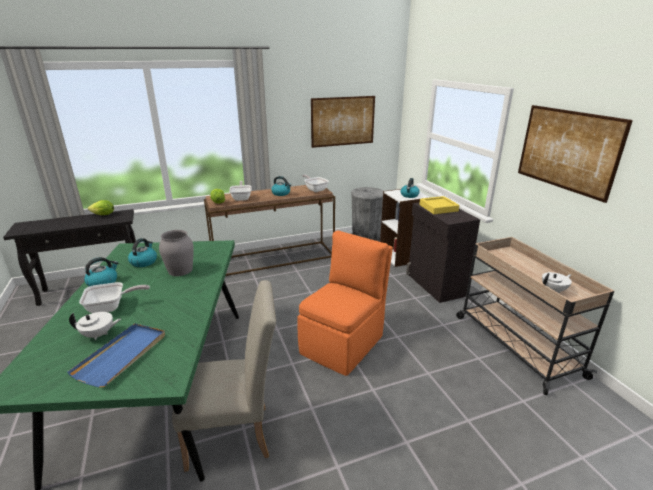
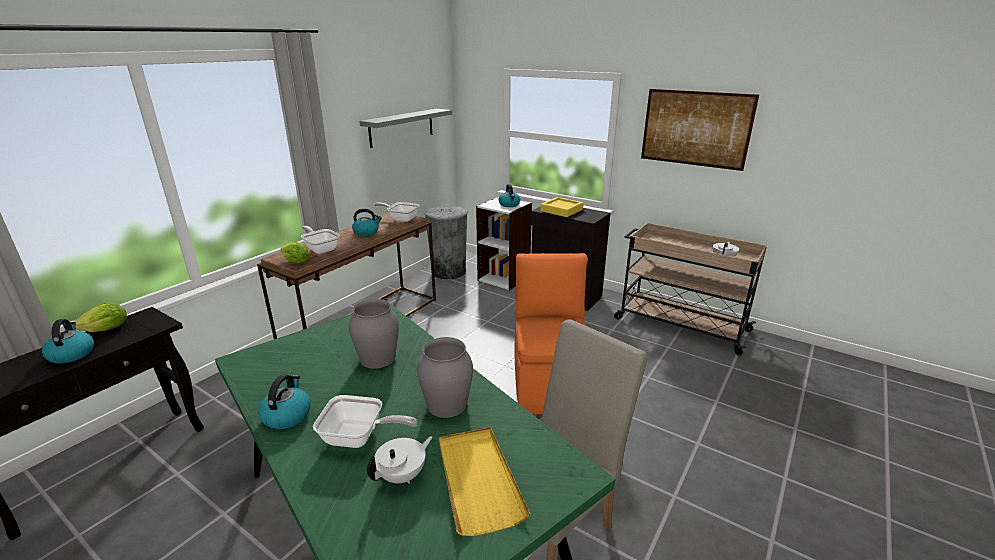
camera: 35 degrees left, 0 degrees up
blue tray [67,323,165,388] -> yellow tray [439,427,530,536]
frying pan [79,282,150,313] -> frying pan turned 60 degrees clockwise [313,395,418,448]
kettle [128,238,157,267] -> kettle moved to [42,319,94,364]
picture [311,96,375,148] -> grey shelf [359,109,452,148]
none -> grey vase [417,337,473,418]

